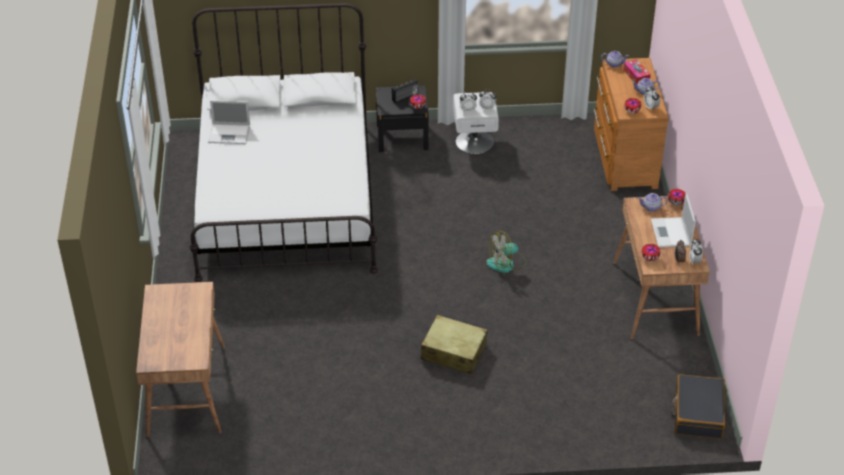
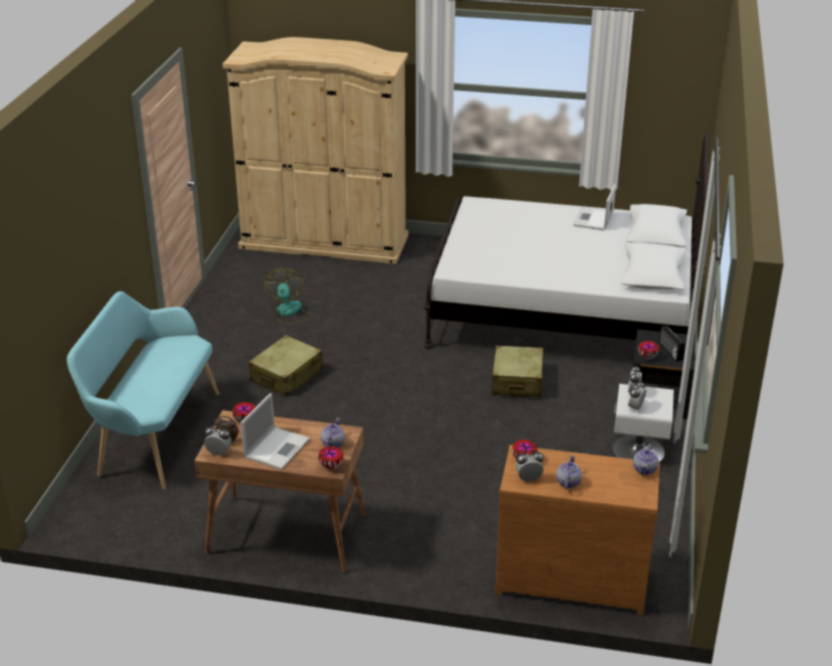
camera: 105 degrees right, 10 degrees down
brown desk [136,282,225,437] -> beige wardrobe [223,37,409,264]
fan [486,230,527,273] -> fan moved to [263,268,313,324]
tissue box [623,59,651,84] -> none
laptop [651,194,696,248] -> laptop turned 105 degrees clockwise [240,393,310,470]
black suitcase [672,374,726,439] -> none
none -> turquoise bench [67,291,219,489]
none -> beige suitcase [491,346,544,397]

